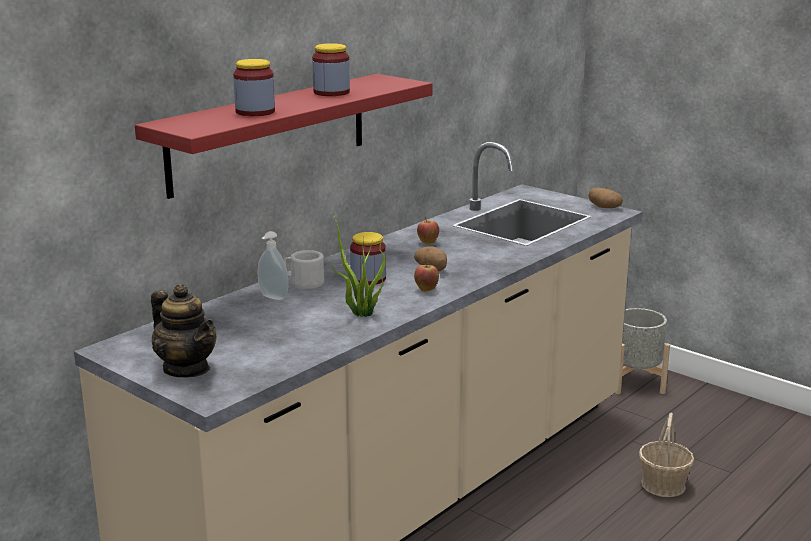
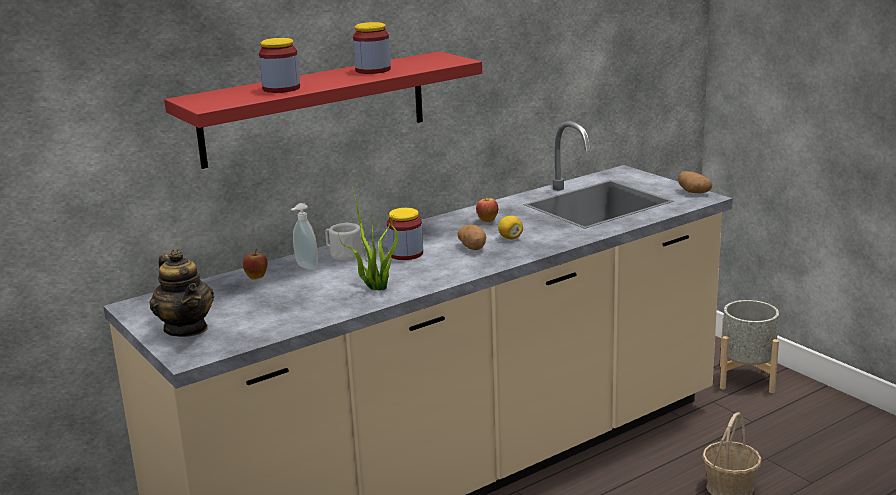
camera: 15 degrees right, 0 degrees up
apple [414,260,439,292] -> apple moved to [243,248,268,280]
none -> lemon [498,216,523,239]

